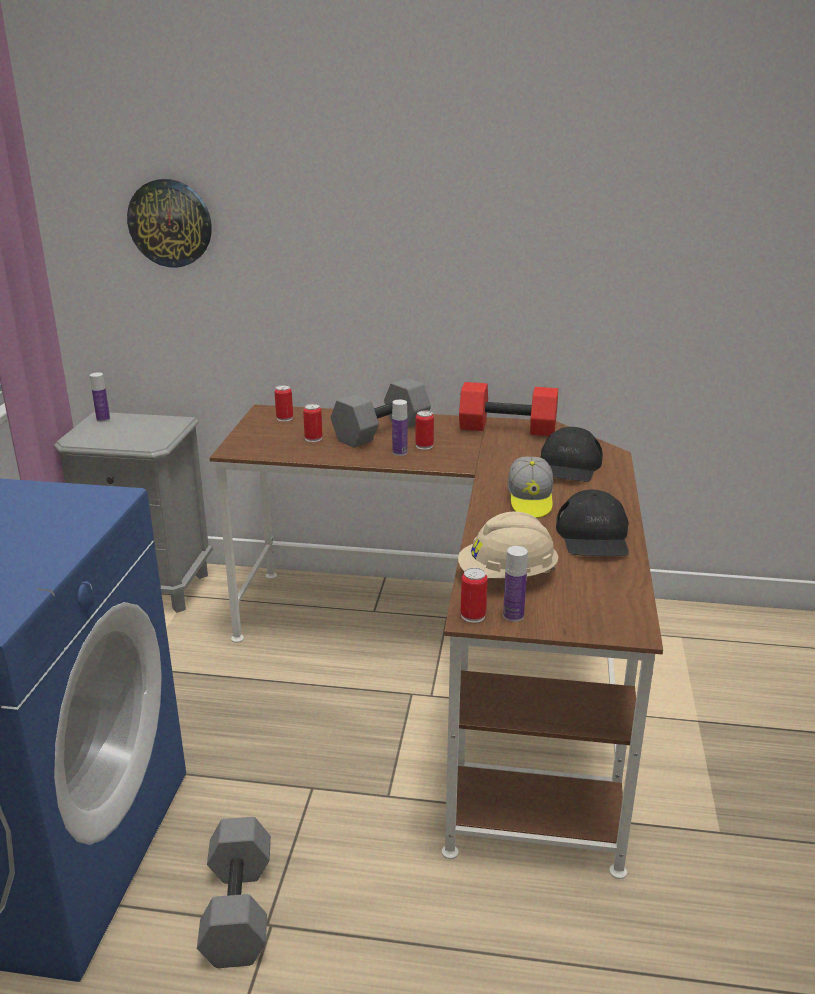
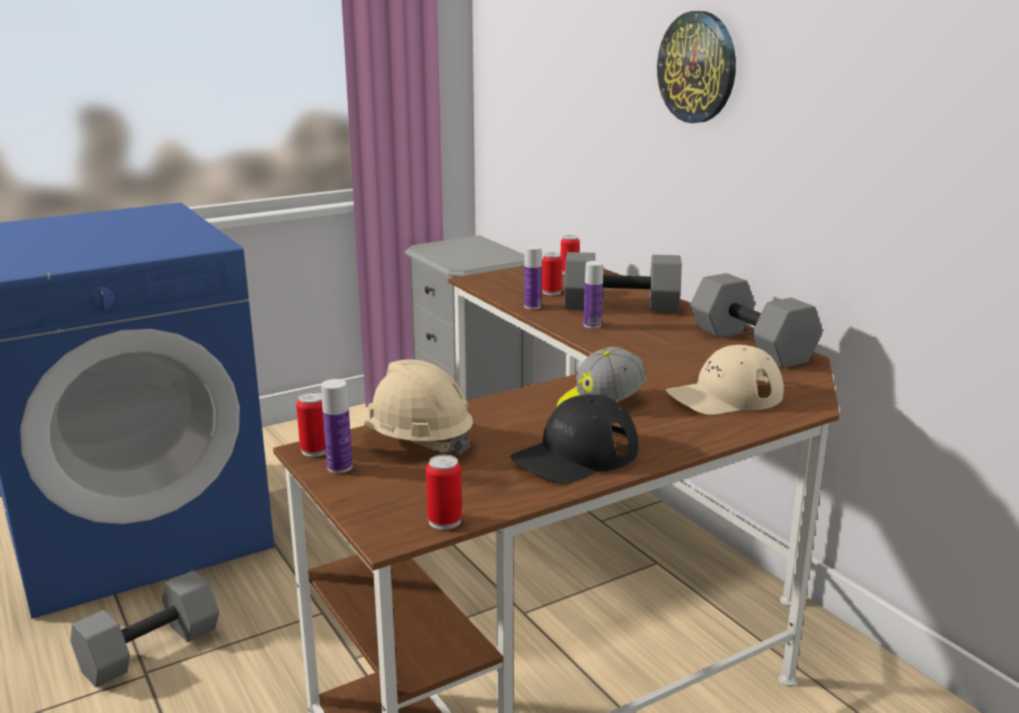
camera: 50 degrees right, 5 degrees down
bottle [90,372,110,422] -> bottle moved to [524,245,542,309]
wall clock [127,179,212,268] -> wall clock moved to [657,11,736,123]
can [416,410,434,450] -> can moved to [426,455,462,530]
red dumbbell [459,382,558,436] -> grey dumbbell [690,273,823,368]
black cap [541,427,603,482] -> beige cap [666,345,784,415]

